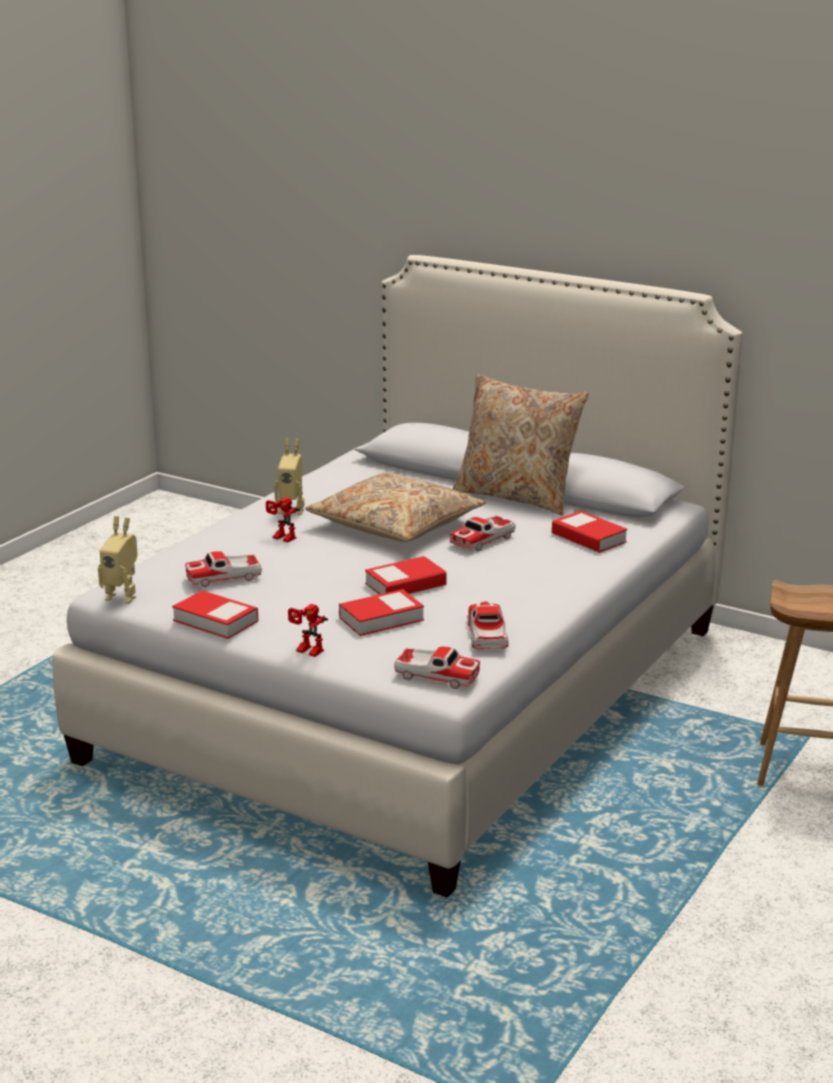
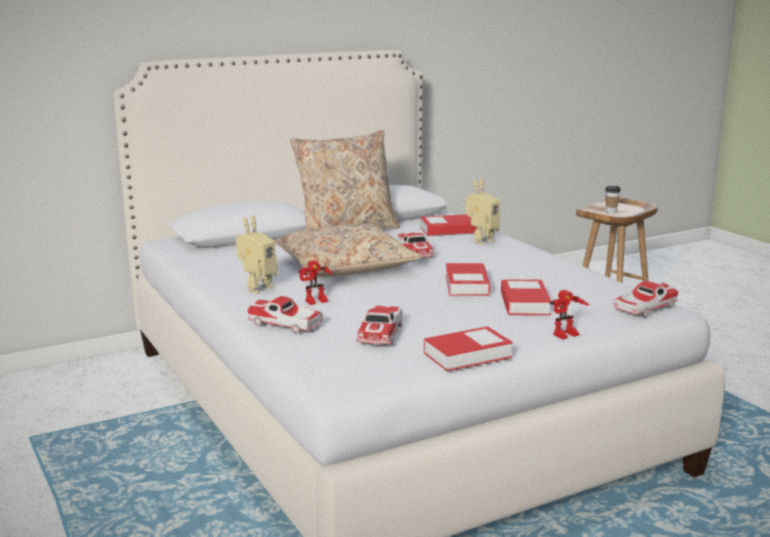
camera: 60 degrees left, 5 degrees down
toy robot [98,516,138,604] -> toy robot moved to [466,179,500,245]
toy car [467,602,508,649] -> toy car moved to [248,296,323,334]
none -> cup [605,186,621,214]

